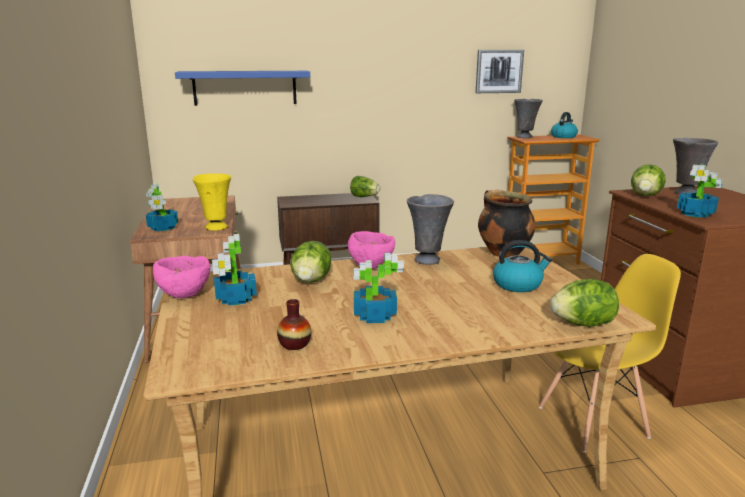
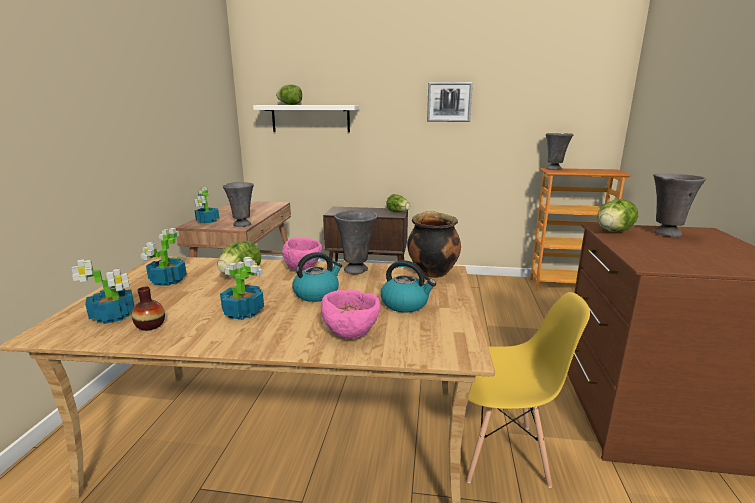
camera: 20 degrees right, 0 degrees up
pink bowl [153,256,211,298] -> pink bowl moved to [321,290,381,339]
blue shelf [175,71,310,106] -> white shelf [253,105,359,132]
yellow vase [193,173,231,231] -> grey vase [223,182,254,227]
picture [476,50,524,93] -> picture moved to [427,82,473,122]
lettuce [550,279,619,327] -> lettuce moved to [276,84,302,105]
kettle [551,112,578,138] -> kettle moved to [292,252,342,302]
potted plant [677,165,723,218] -> potted plant moved to [71,259,134,324]

